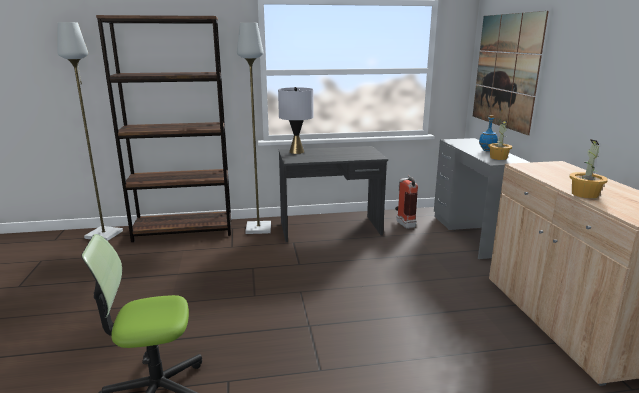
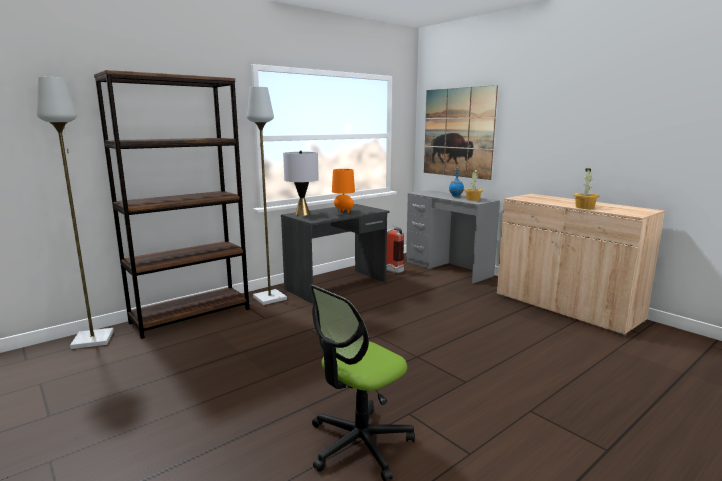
camera: 30 degrees left, 5 degrees down
none -> orange table lamp [332,169,355,213]

